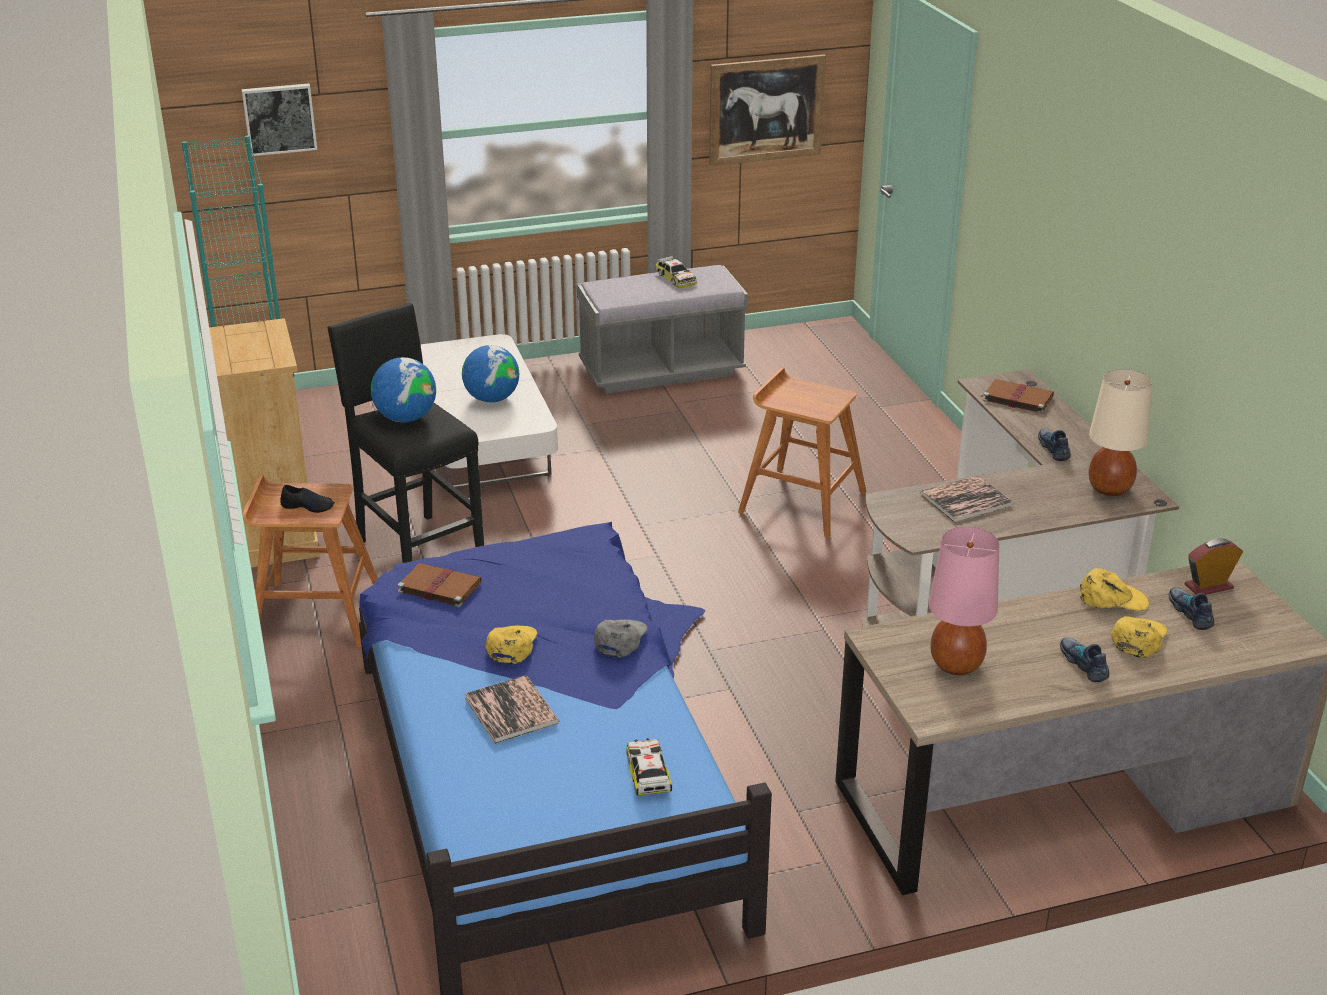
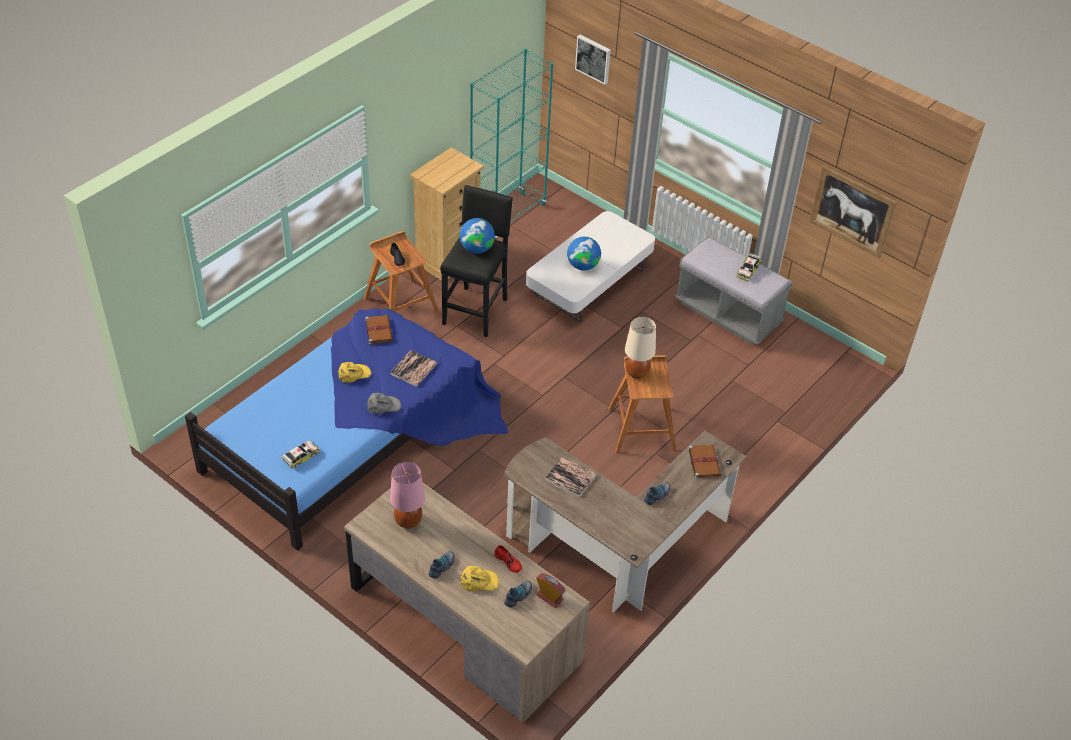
camera: 55 degrees right, 15 degrees up
book [465,675,559,744] -> book moved to [390,350,438,387]
yellow cap [1080,568,1149,611] -> red shoe [494,545,522,573]
beige table lamp [1089,369,1152,496] -> beige table lamp moved to [625,317,656,379]

